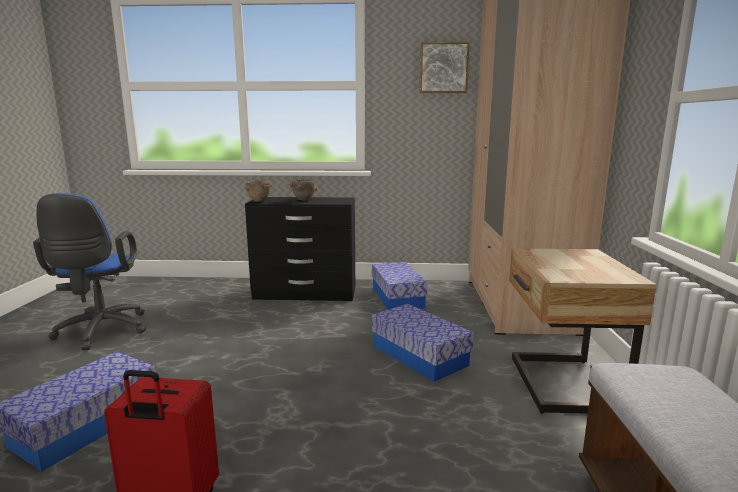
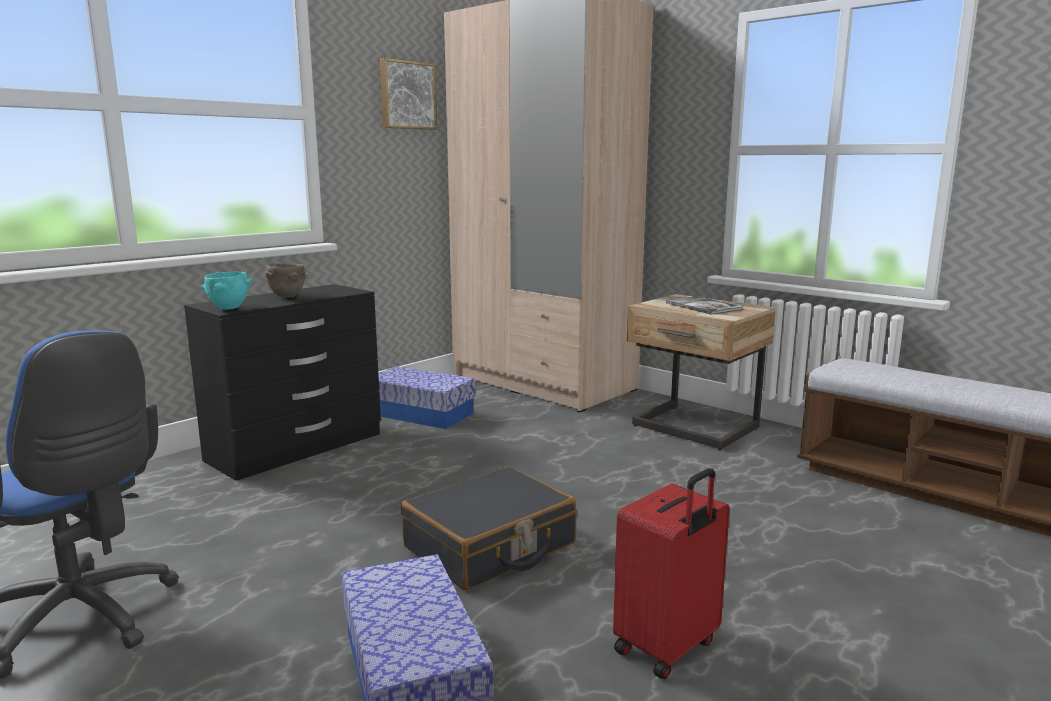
camera: 50 degrees left, 0 degrees up
brown bowl [244,180,272,202] -> turquoise bowl [201,272,252,310]
storage box [372,304,474,382] -> none
none -> black suitcase [401,467,577,590]
none -> book [666,296,743,315]

